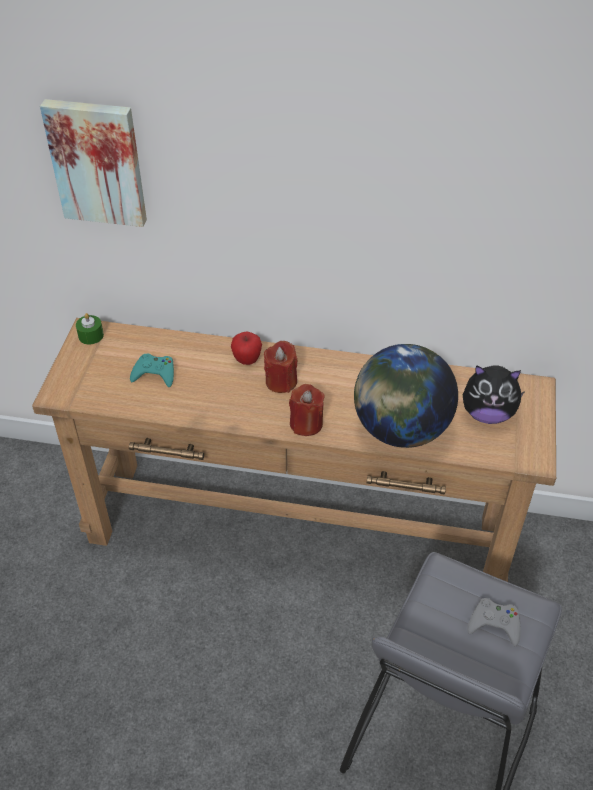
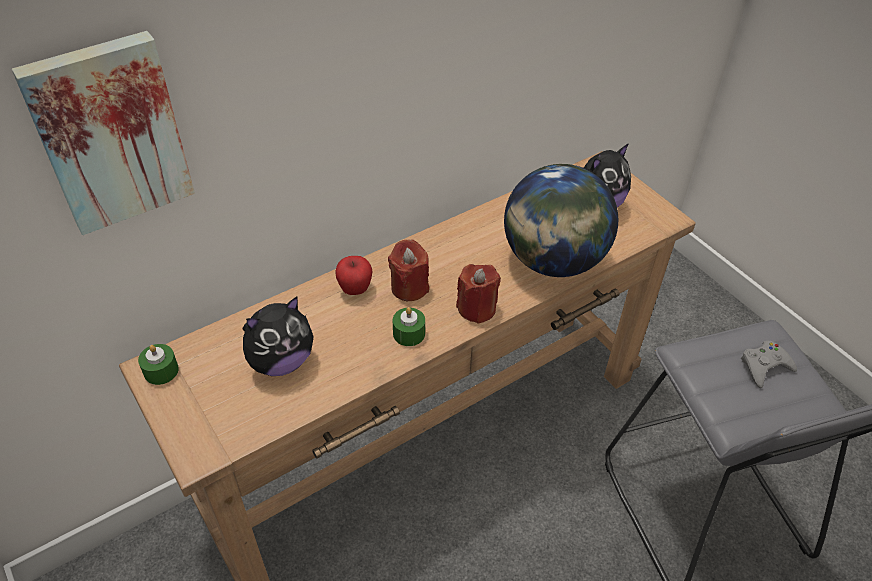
camera: 45 degrees left, 0 degrees up
turquoise game controller [130,354,174,387] -> plush toy [242,297,314,376]
none -> green candle [393,307,425,346]

